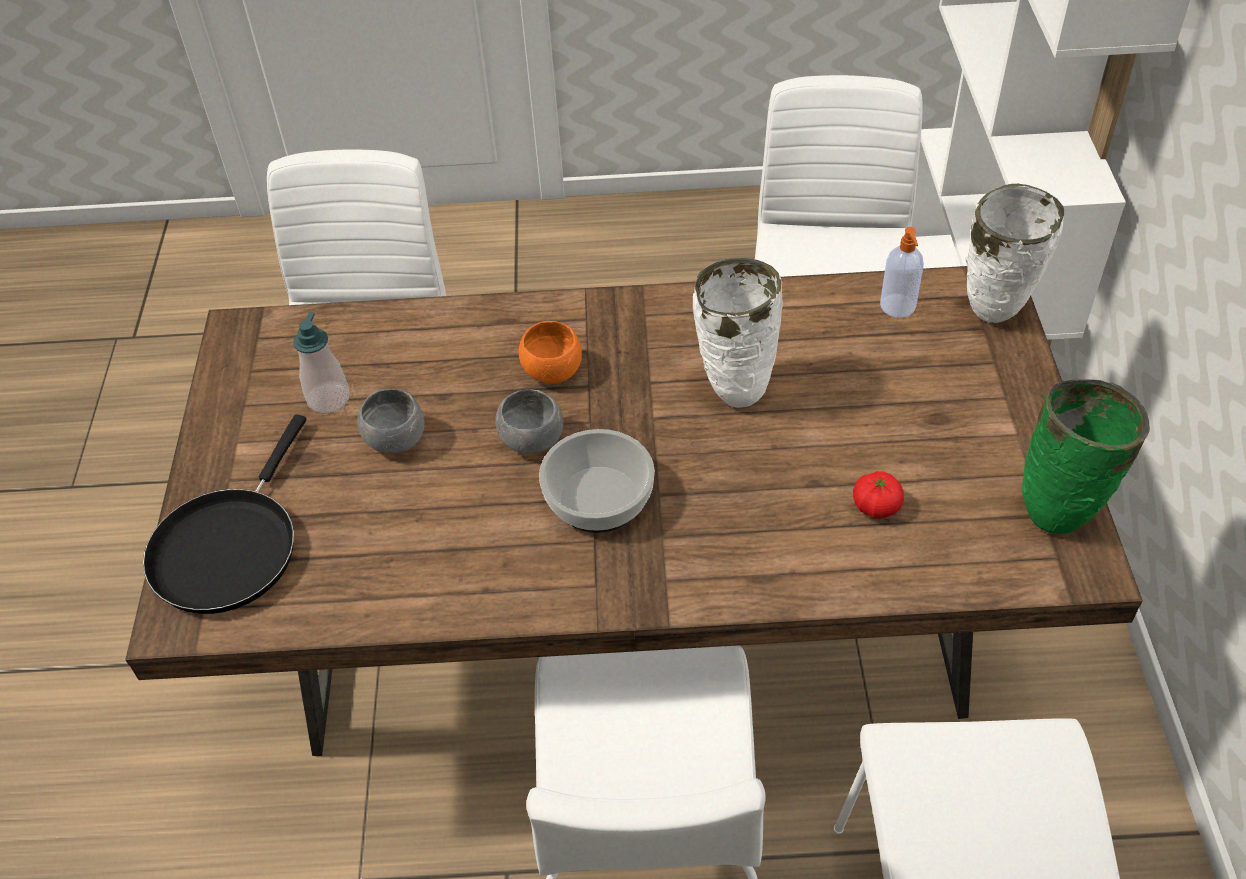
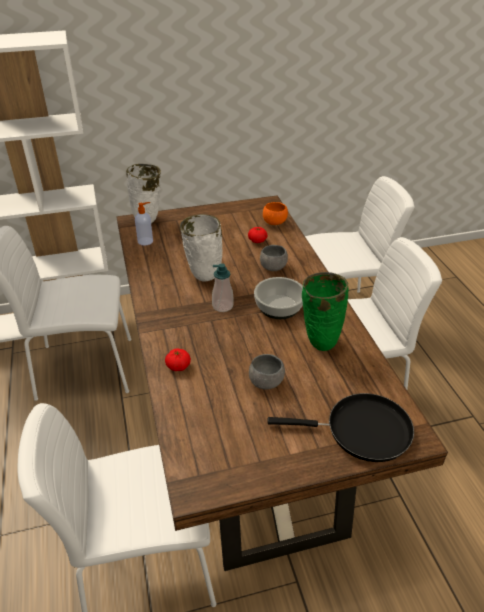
camera: 105 degrees left, 10 degrees down
soap dispenser [293,312,350,413] -> soap dispenser moved to [212,263,234,312]
grey bowl [496,389,563,454] -> grey bowl moved to [260,245,288,271]
orange bowl [519,321,582,383] -> orange bowl moved to [263,202,288,225]
green vase [1022,379,1150,534] -> green vase moved to [302,272,348,351]
none -> tomato [165,348,191,371]

